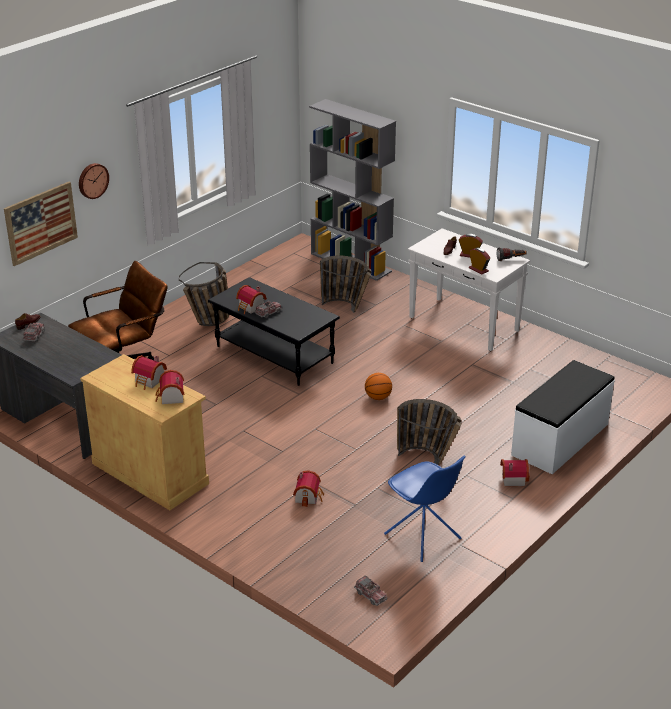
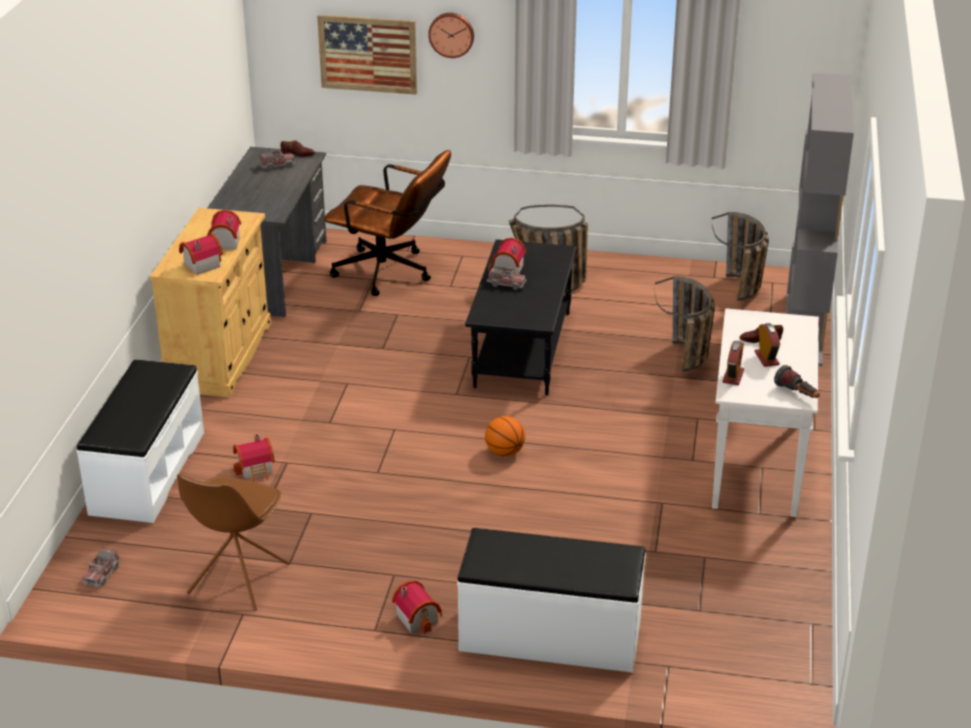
camera: 60 degrees right, 0 degrees up
blue chair [384,455,465,562] -> brown chair [177,473,290,611]
basket [397,399,461,465] -> basket moved to [712,212,769,301]
none -> white bench [76,360,204,523]

